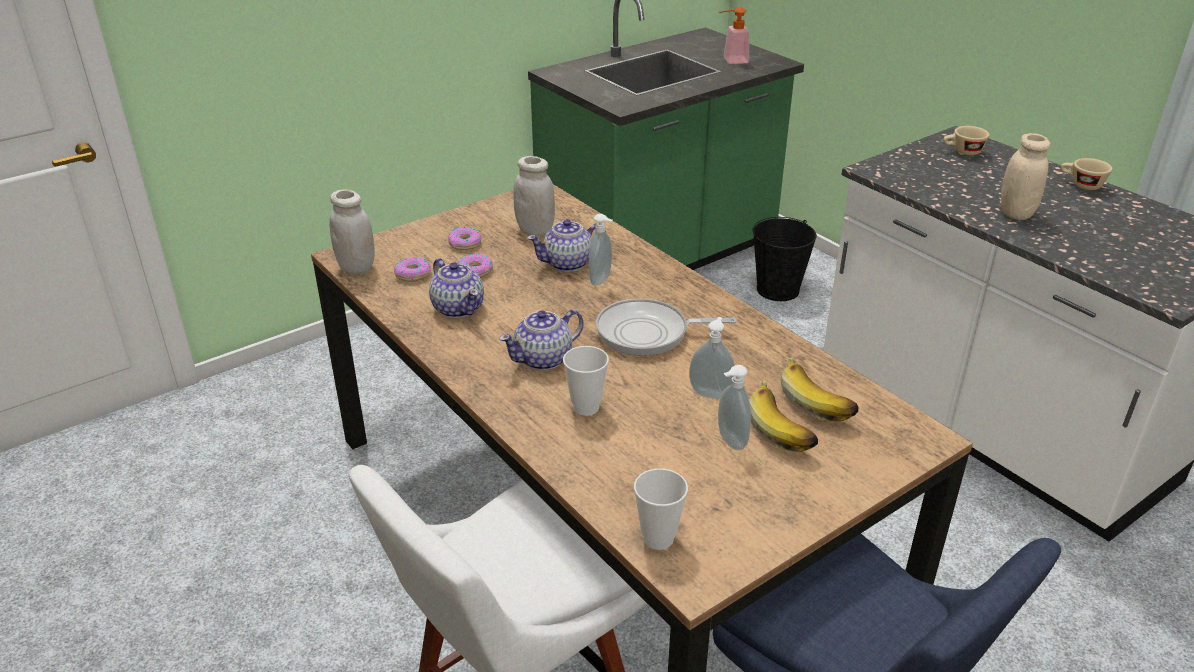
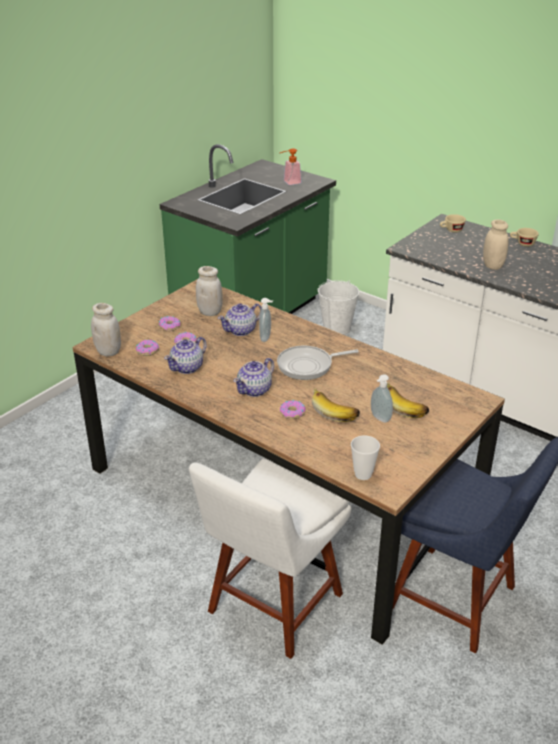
camera: 15 degrees left, 0 degrees up
teapot [429,258,484,318] -> teapot turned 90 degrees clockwise [164,337,207,374]
cup [563,346,609,416] -> donut [280,400,306,419]
soap dispenser [689,317,735,399] -> none
black bucket [753,217,817,301] -> white bucket [318,280,359,335]
banana [781,357,859,422] -> banana moved to [312,388,360,422]

